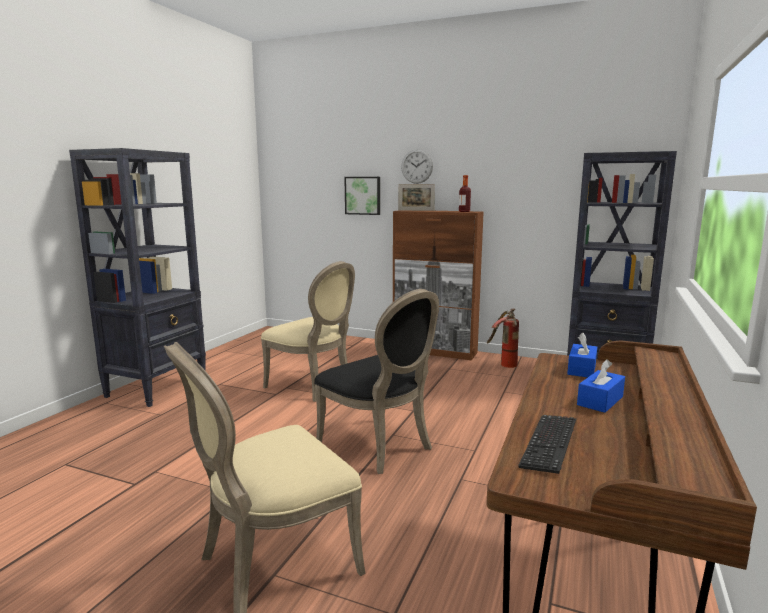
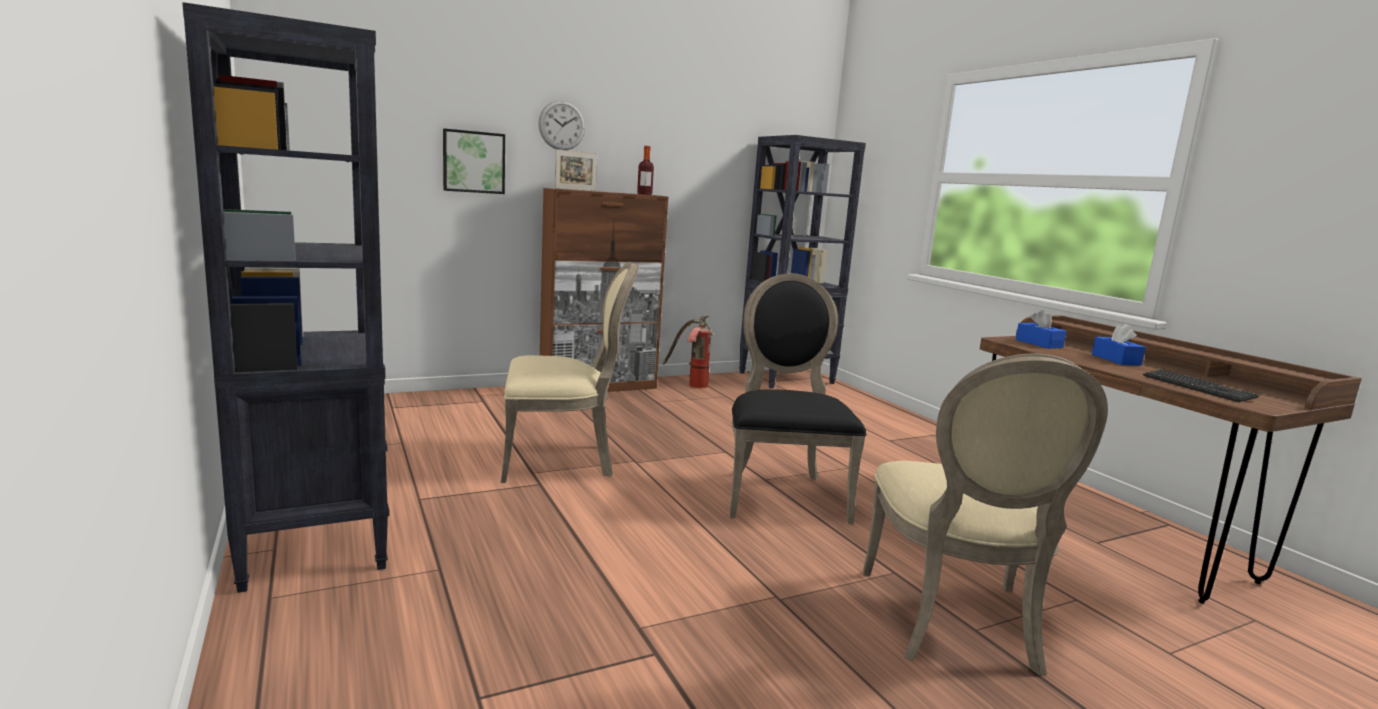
camera: 50 degrees left, 0 degrees up
black chair [314,289,439,474] -> black chair turned 90 degrees counterclockwise [729,273,866,525]

